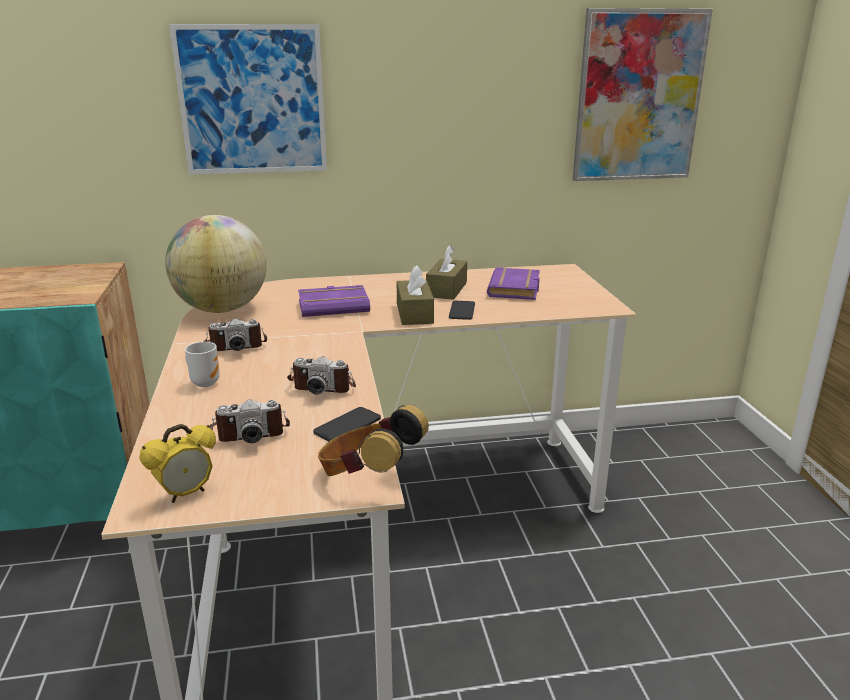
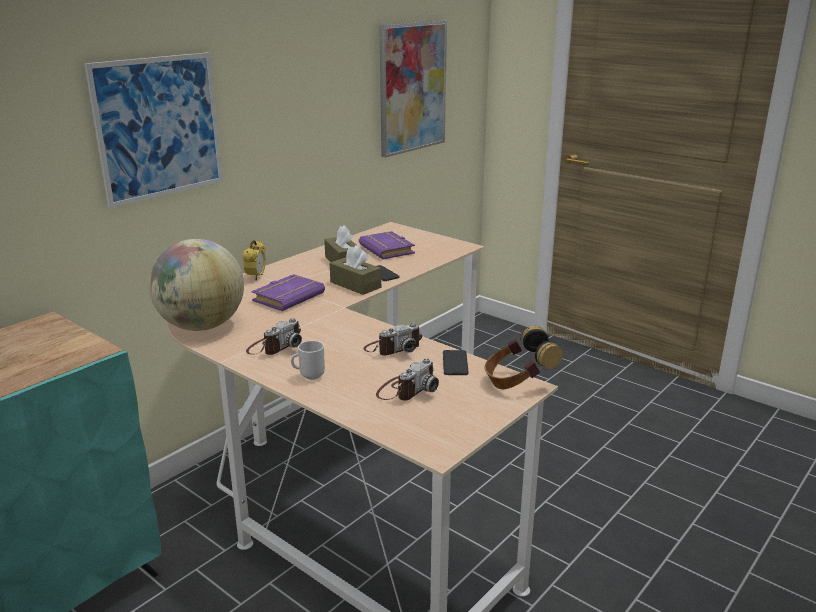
camera: 40 degrees left, 0 degrees up
alarm clock [139,424,216,503] -> alarm clock moved to [242,240,266,280]

